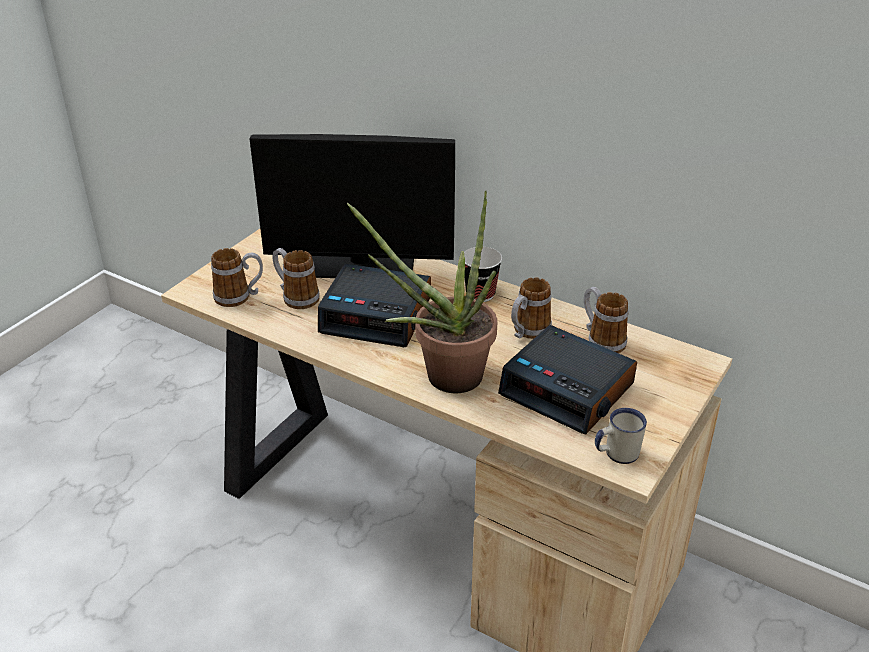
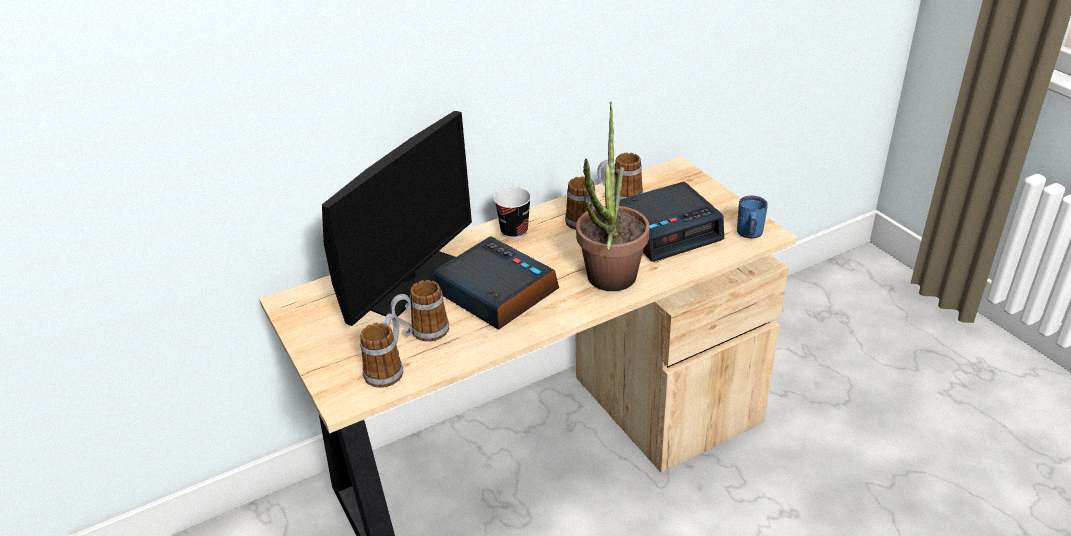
camera: 60 degrees left, 0 degrees up
alarm clock [318,263,431,347] -> alarm clock turned 90 degrees counterclockwise [434,236,559,330]
white mug [595,408,647,464] -> blue mug [737,196,768,238]

